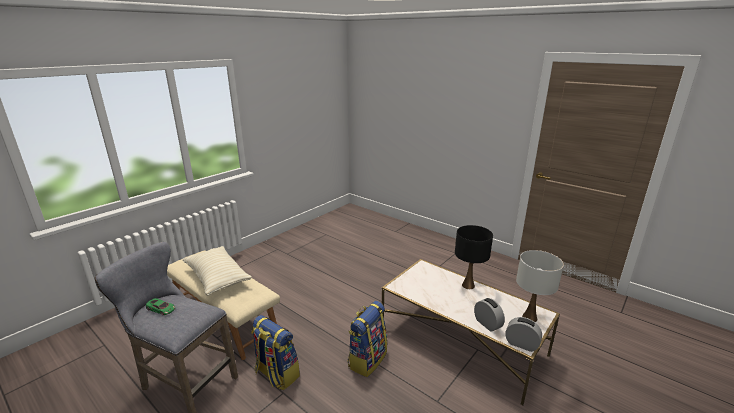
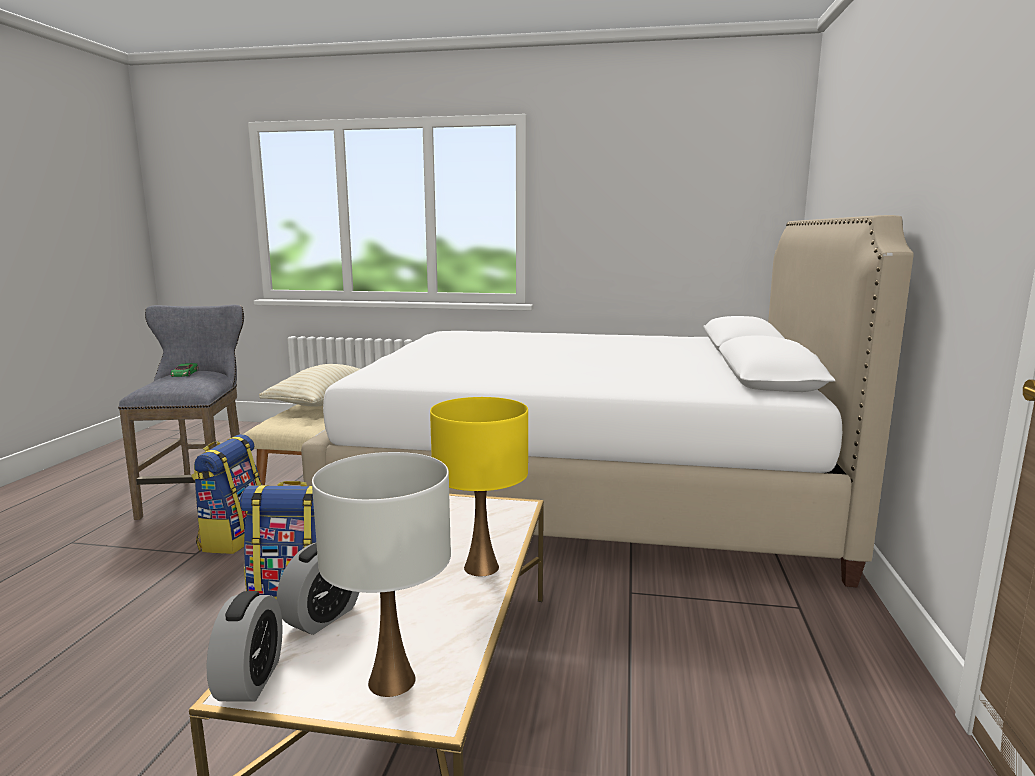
camera: 60 degrees right, 10 degrees down
black table lamp [455,225,493,289] -> yellow table lamp [430,397,528,576]
none -> white bed [301,215,914,587]

